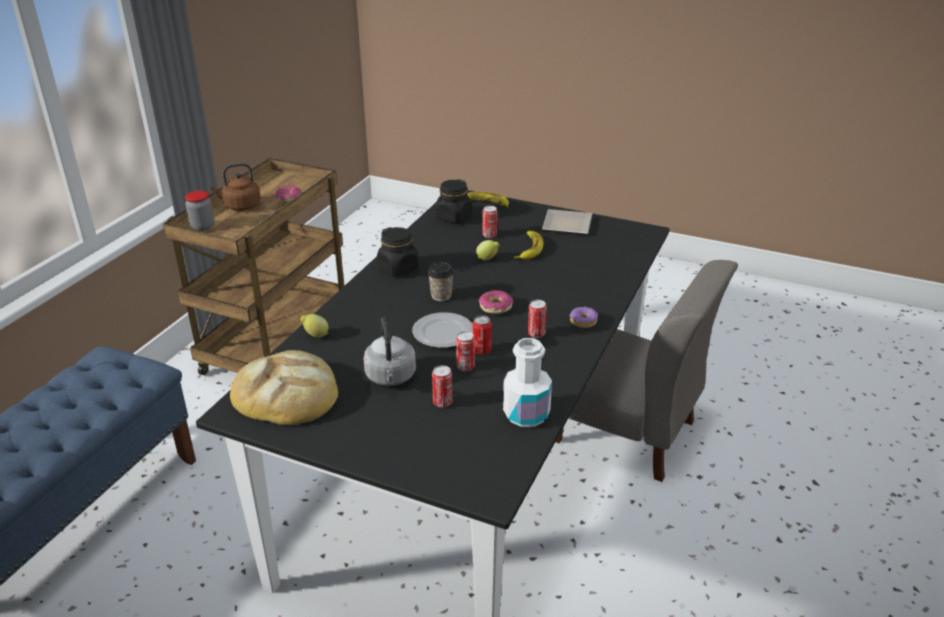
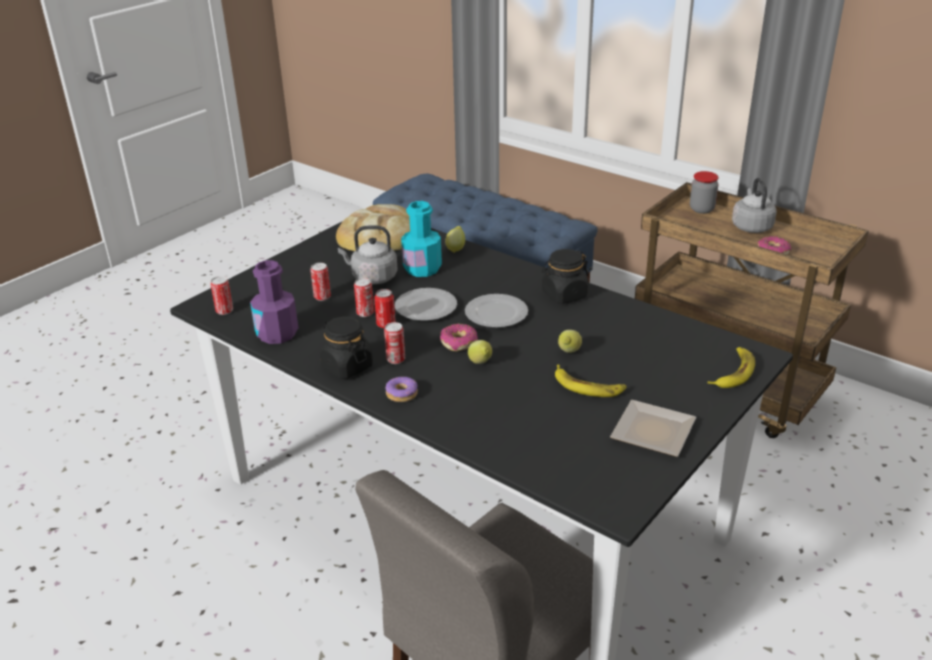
camera: 105 degrees right, 0 degrees up
brown kettle [209,163,261,211] -> grey kettle [732,178,777,233]
cup [427,262,454,301] -> plate [465,294,528,328]
black jar [435,179,473,223] -> black jar moved to [320,316,373,379]
can [483,206,497,238] -> can moved to [210,276,233,315]
white bottle [503,338,552,427] -> purple bottle [250,260,298,344]
none -> turquoise bottle [401,201,442,277]
none -> lemon [468,340,492,364]

